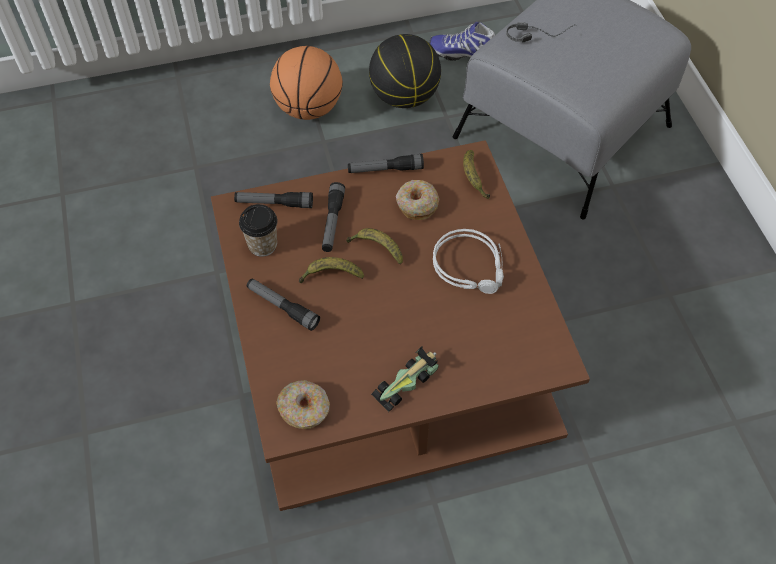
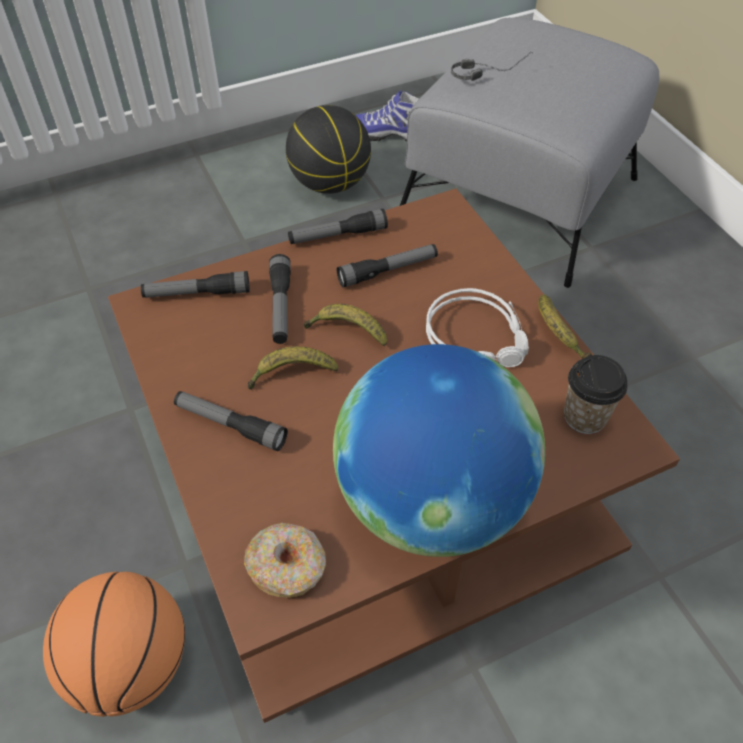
camera: 10 degrees left, 5 degrees down
cup [239,204,278,257] -> cup moved to [564,355,628,434]
basketball [270,46,343,120] -> basketball moved to [43,572,185,717]
toy car [371,346,438,412] -> globe [333,344,545,557]
donut [396,180,439,220] -> flashlight [337,244,438,288]
banana [463,150,490,199] -> banana moved to [538,295,592,358]

